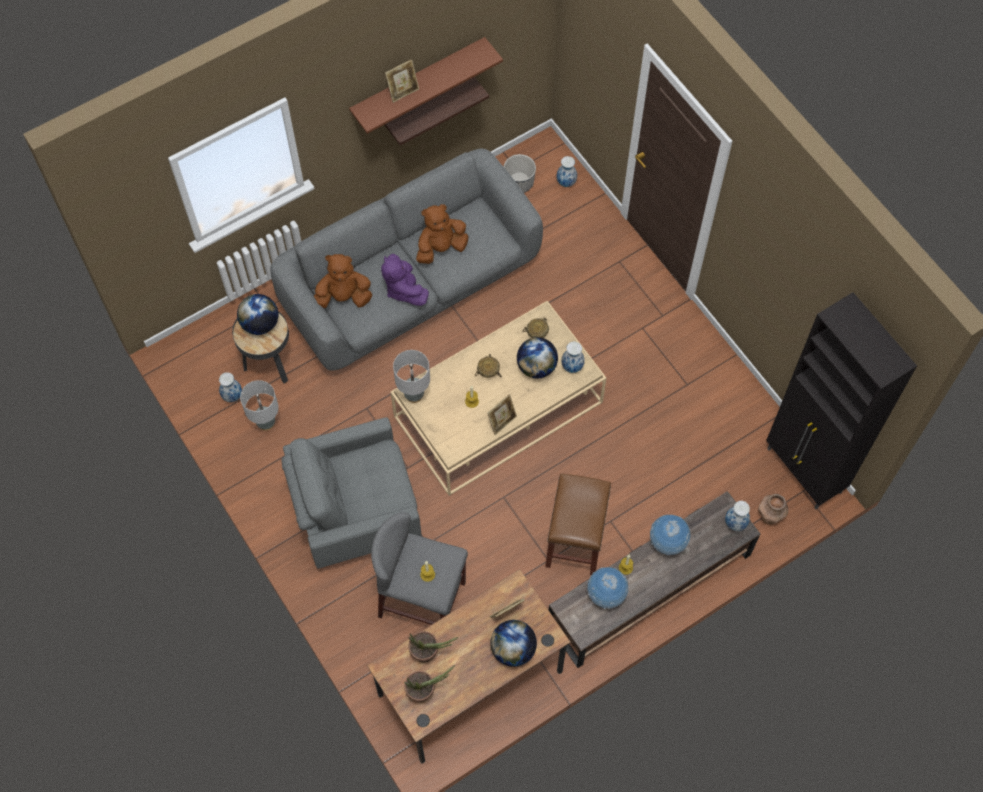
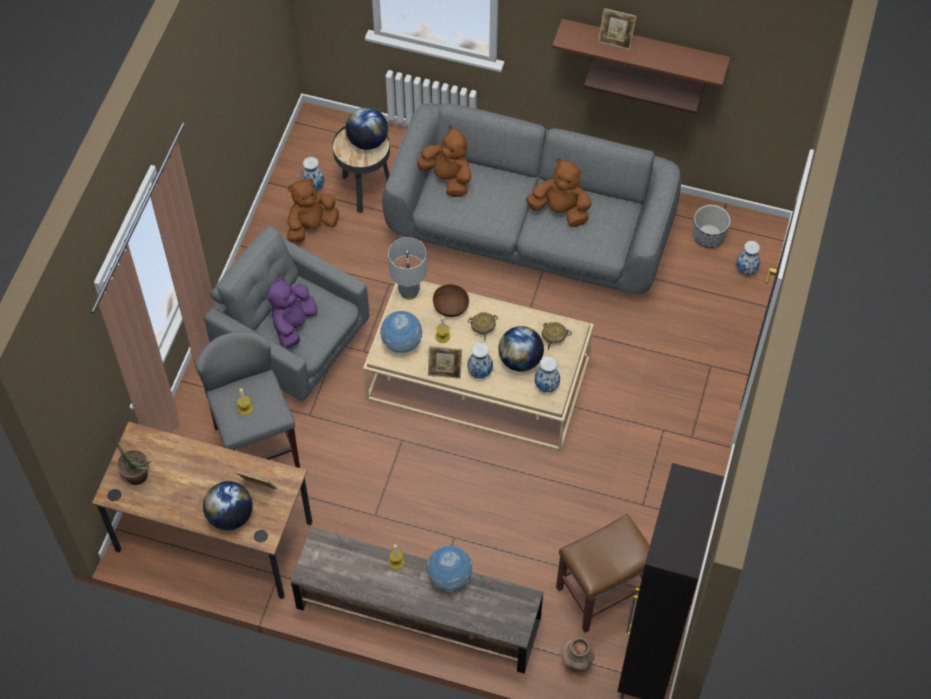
camera: 50 degrees right, 5 degrees down
grey table lamp [240,380,279,431] -> brown plush toy [287,178,339,242]
purple plush toy [381,254,429,306] -> purple plush toy moved to [266,276,318,349]
potted plant [409,631,458,662] -> none
brown stool [545,473,611,575] -> brown stool moved to [556,514,650,633]
globe [587,567,628,609] -> globe moved to [380,311,422,353]
vase [725,501,750,531] -> vase moved to [467,343,493,379]
none -> brown bowl [433,284,469,317]

